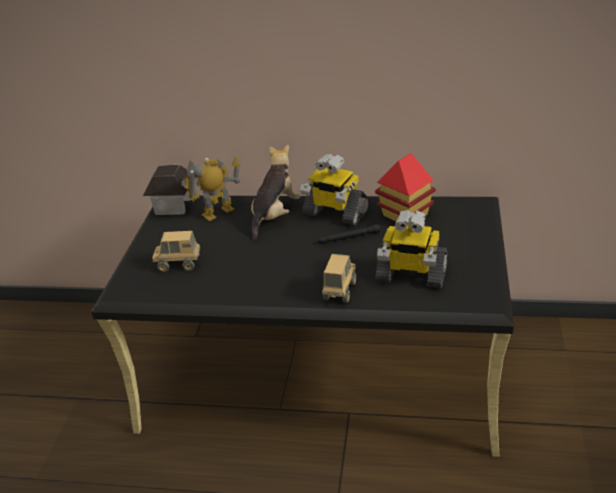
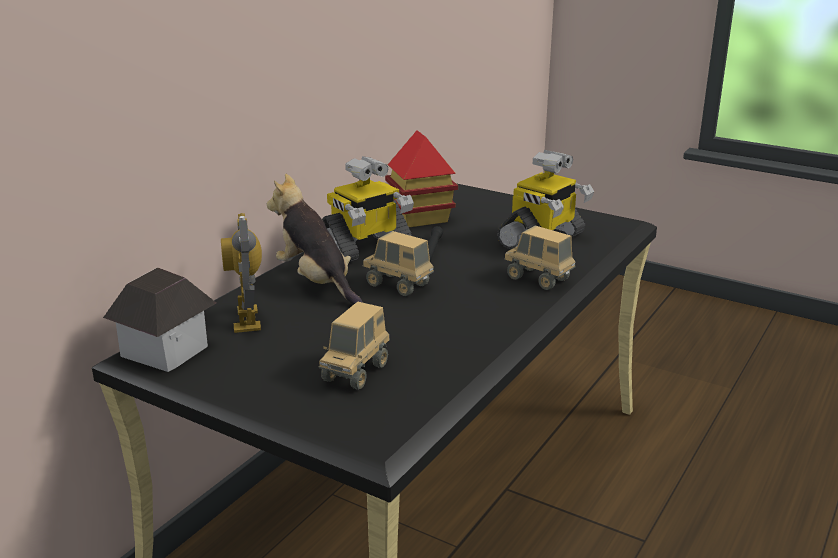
camera: 70 degrees left, 10 degrees down
none -> toy truck [363,231,434,296]

